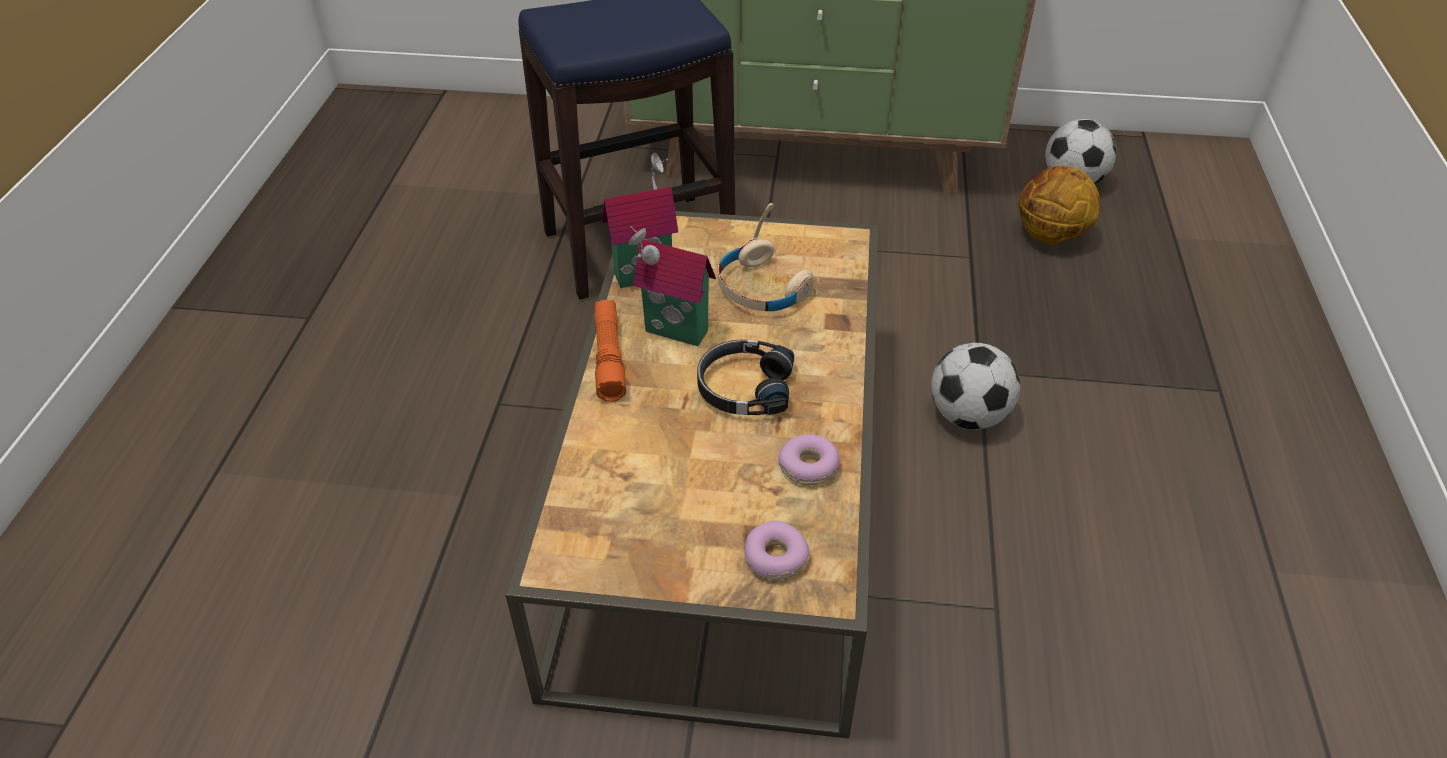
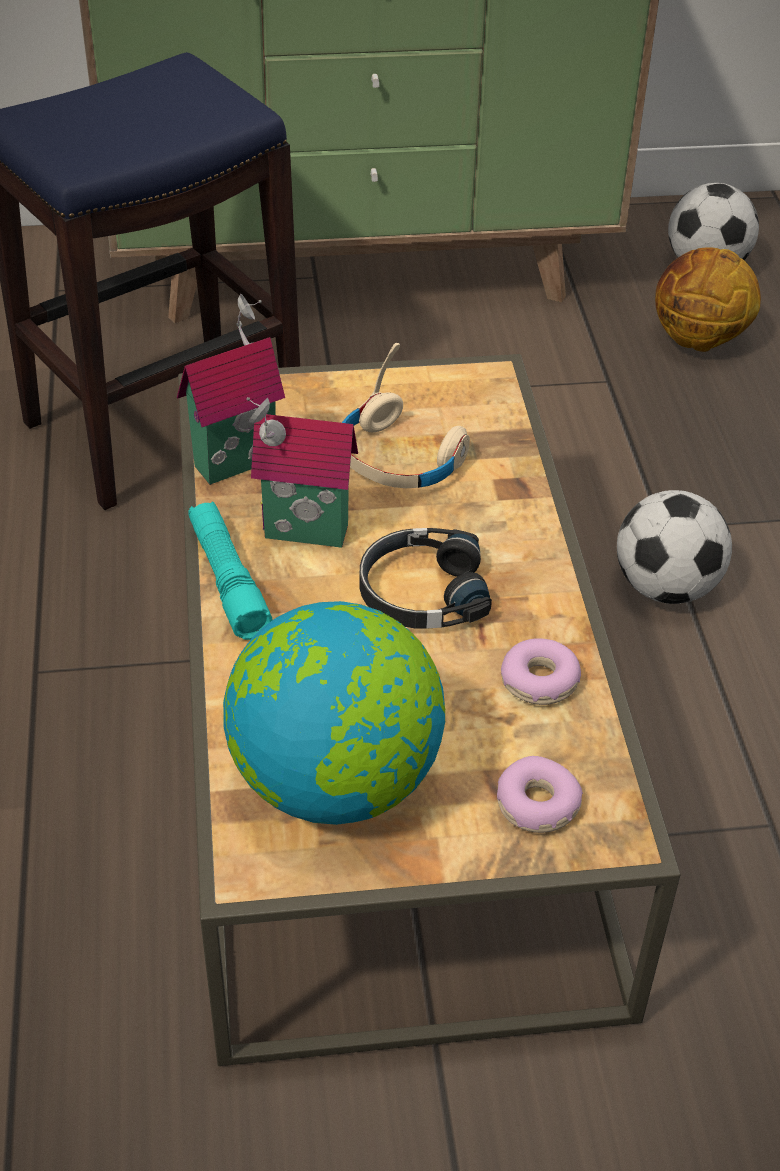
camera: 15 degrees left, 0 degrees up
orange flashlight [594,300,626,402] -> turquoise flashlight [188,501,273,640]
none -> globe [223,601,445,825]

